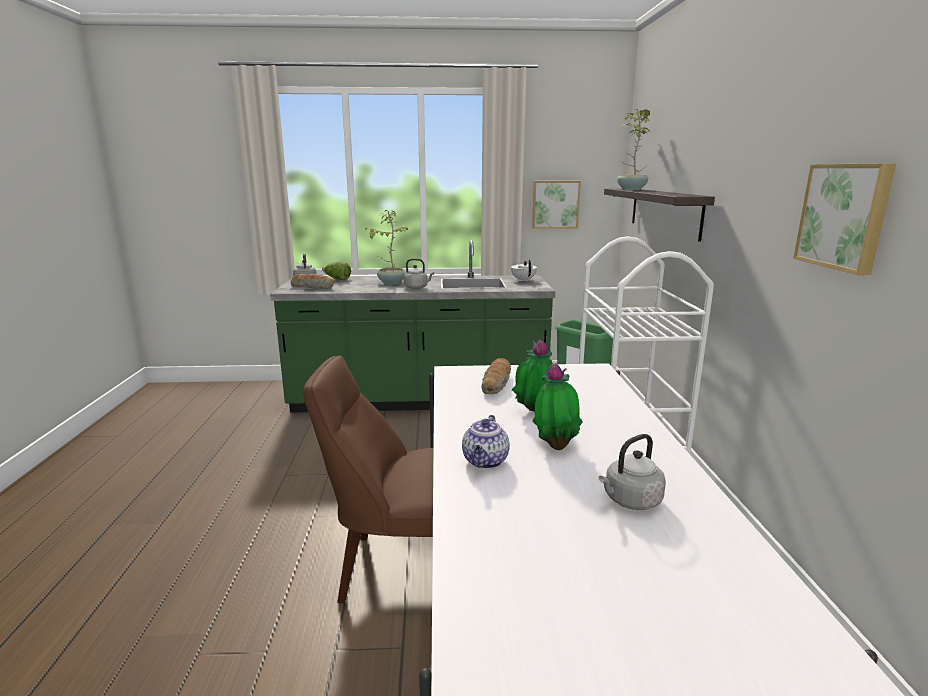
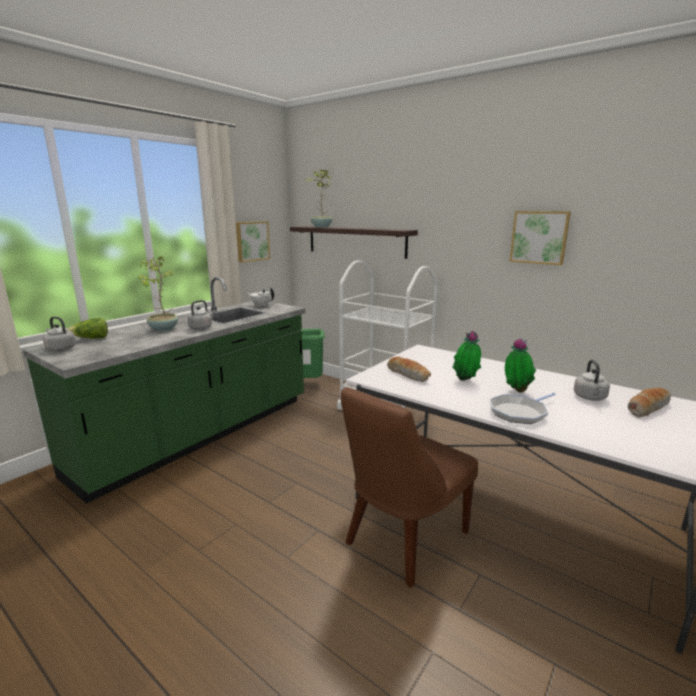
camera: 50 degrees left, 0 degrees up
bread [291,273,335,289] -> bread moved to [628,388,671,417]
teapot [462,415,510,469] -> frying pan [490,393,556,424]

